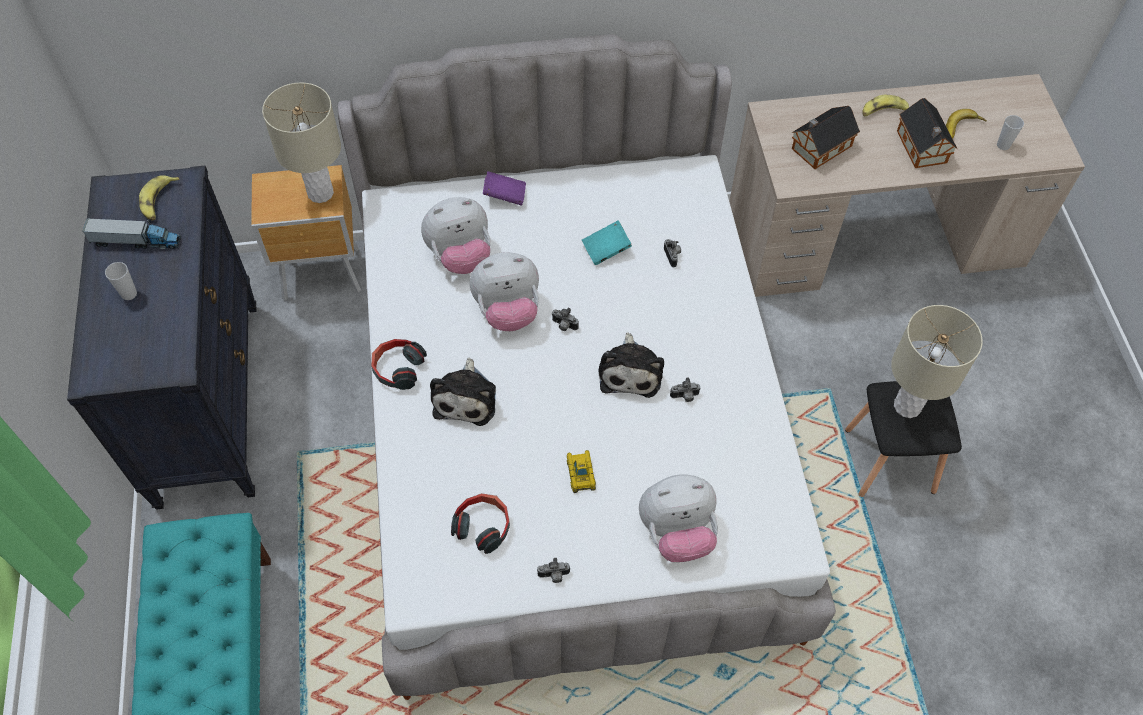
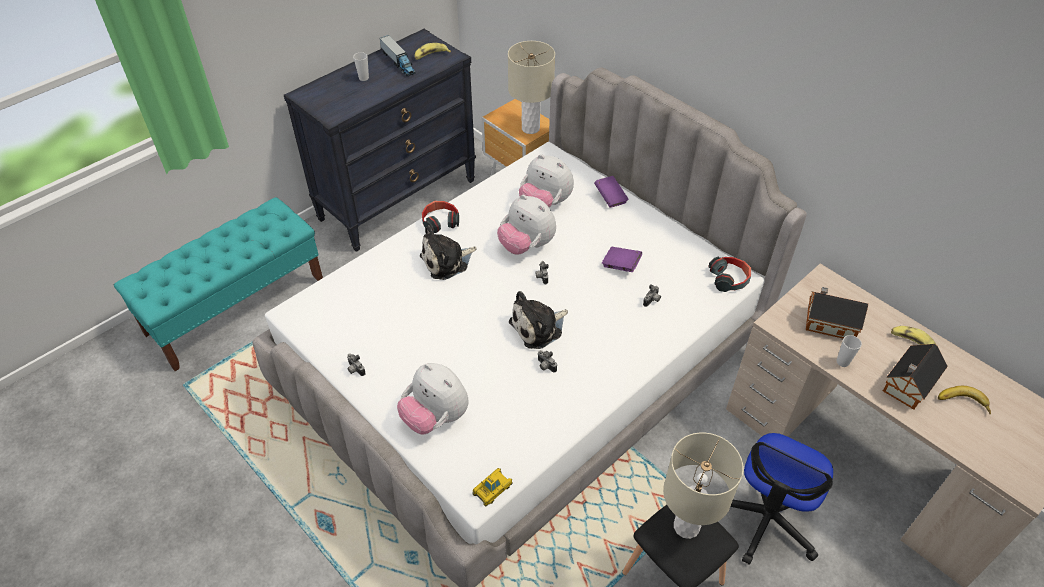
camera: 55 degrees right, 10 degrees down
headphones [451,493,510,554] -> headphones moved to [708,257,751,292]
toy car [567,450,596,493] -> toy car moved to [472,468,513,506]
turquoise book [582,220,632,265] -> purple book [602,247,642,272]
cup [997,115,1024,150] -> cup moved to [837,335,862,367]
none -> office chair [731,433,833,565]

